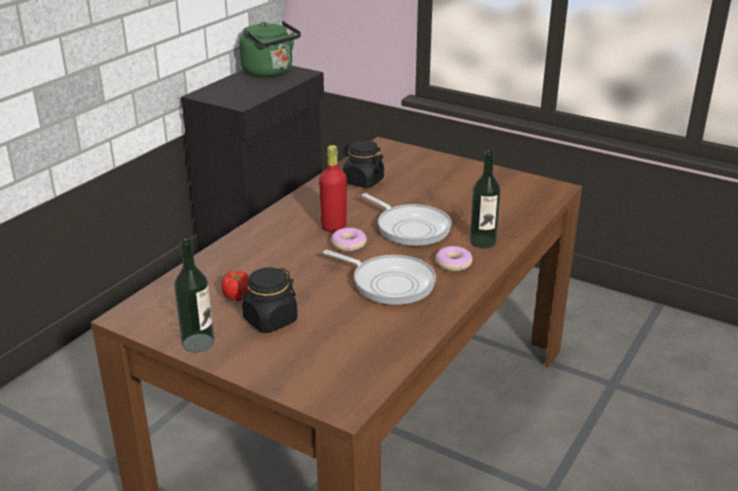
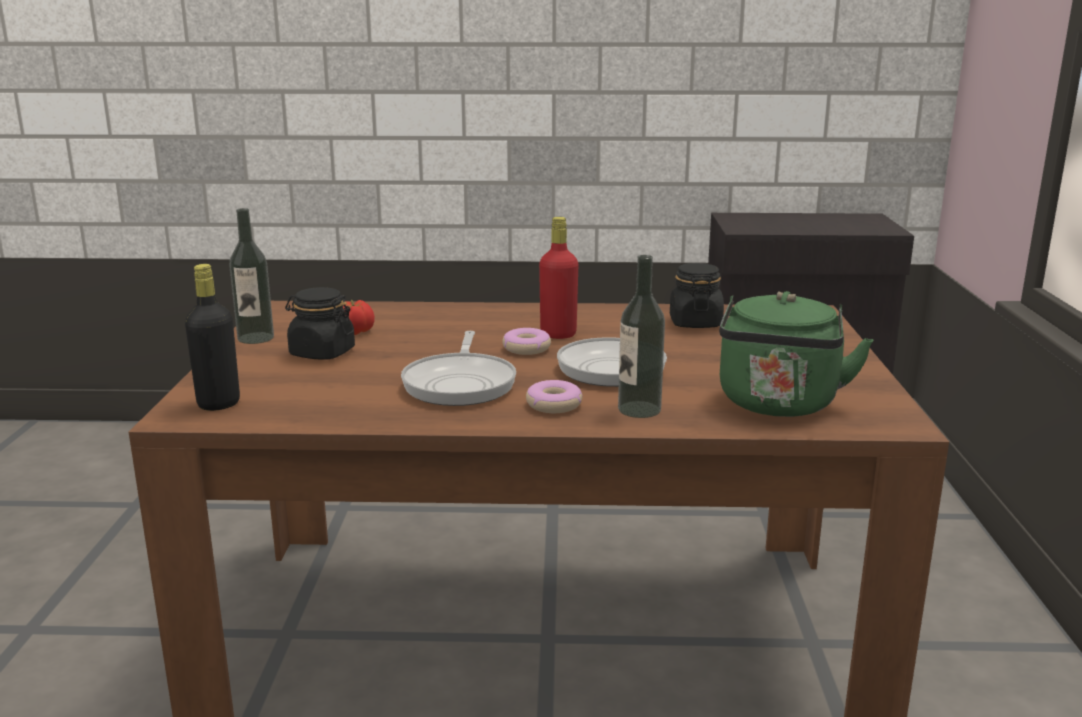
camera: 60 degrees right, 10 degrees down
green kettle [239,21,301,77] -> green kettle moved to [719,291,874,417]
none -> black bottle [185,264,240,411]

